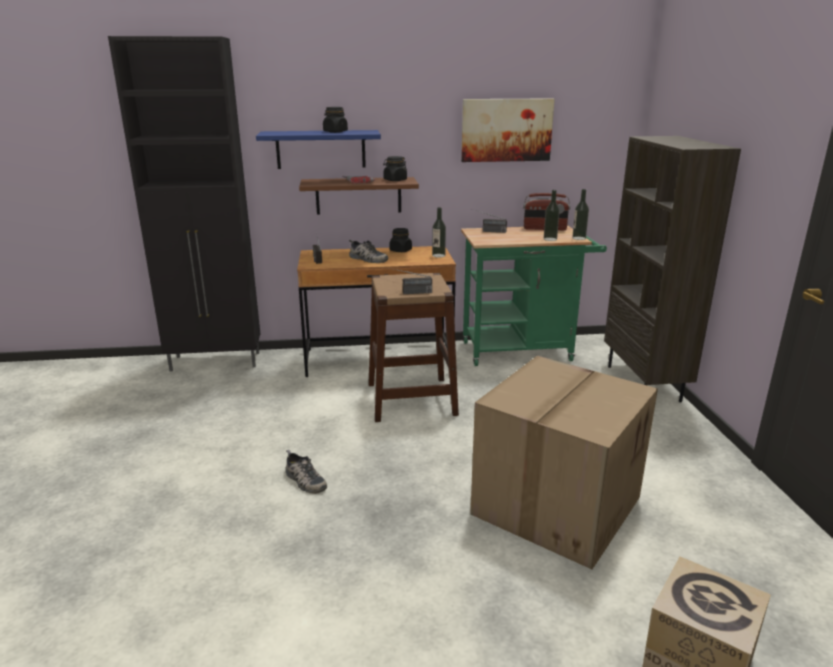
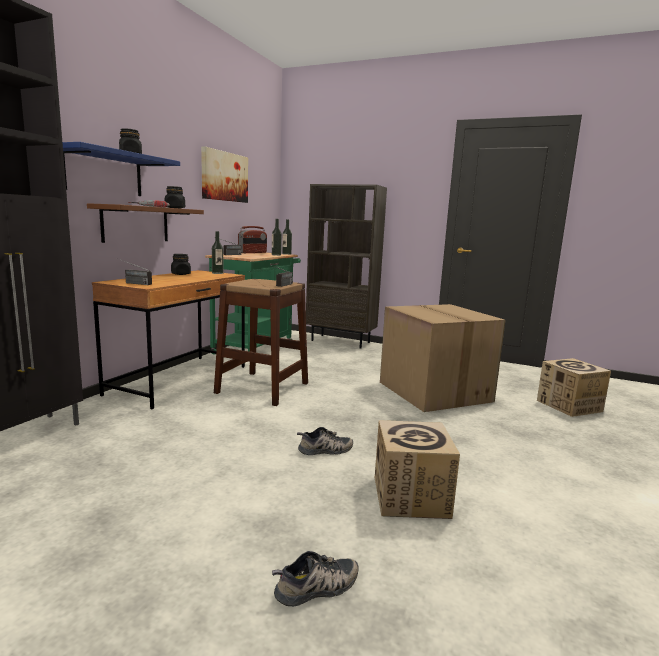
camera: 60 degrees left, 10 degrees down
shoe [349,240,388,263] -> shoe moved to [272,551,359,607]
none -> cardboard box [375,420,460,519]

